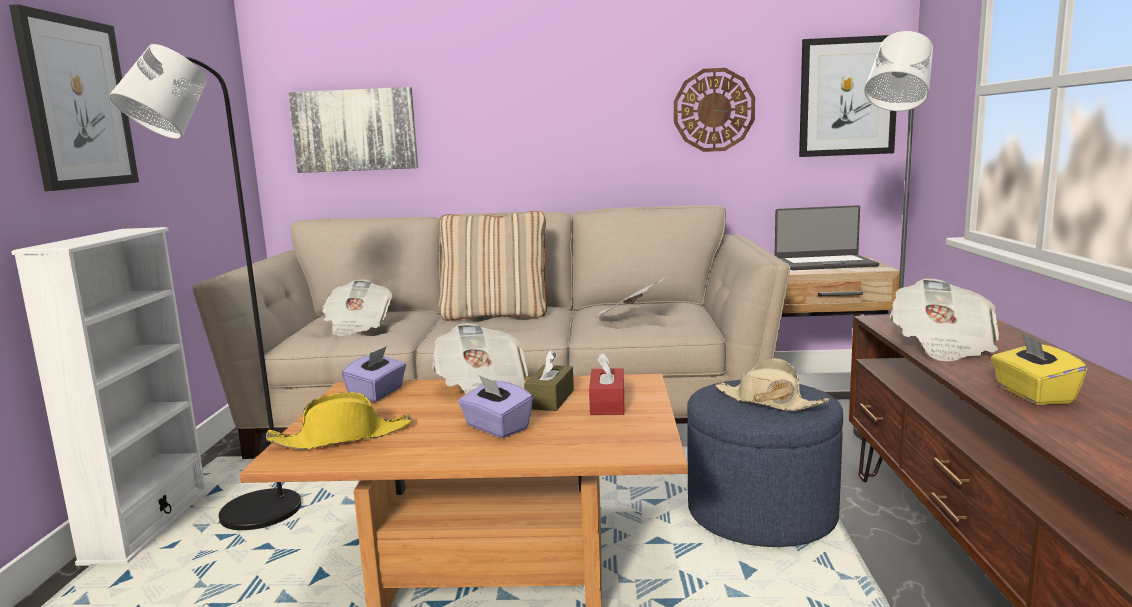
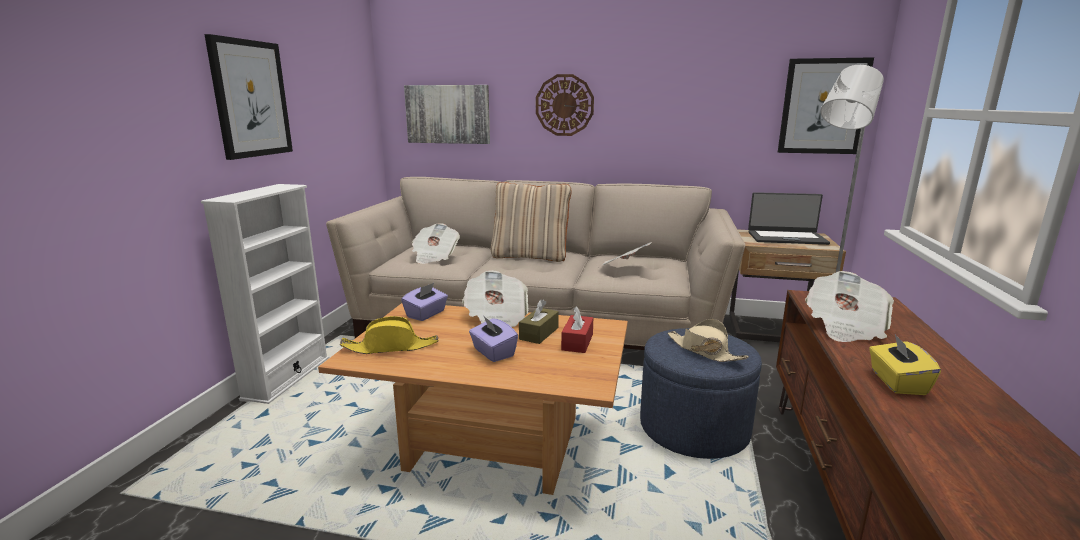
camera: 10 degrees right, 5 degrees up
black floor lamp [109,44,301,530] -> none
wall clock [674,68,755,152] -> wall clock moved to [536,74,594,136]

